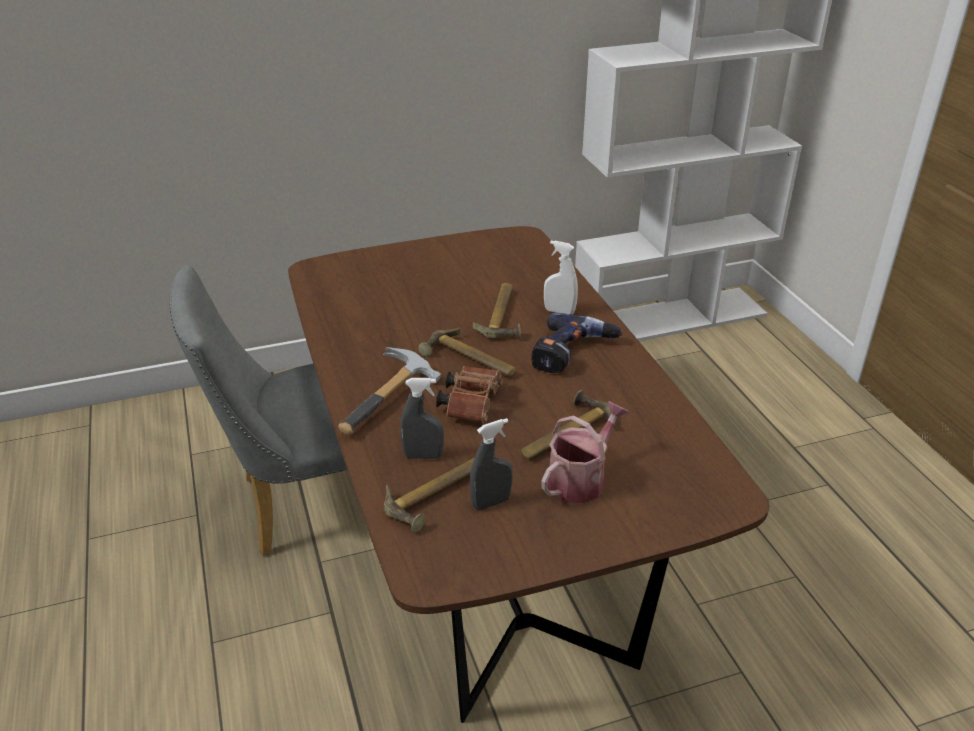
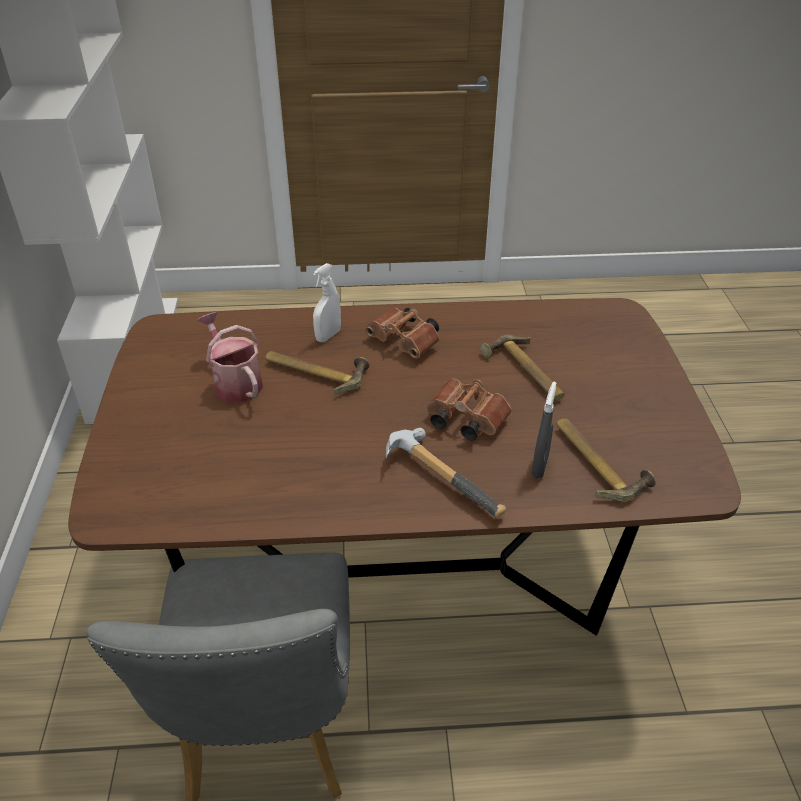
camera: 75 degrees left, 5 degrees up
hammer [418,328,516,376] -> none
grey spray bottle [470,418,513,510] -> none
power drill [531,313,623,373] -> brown binoculars [366,308,440,358]
watering can [541,401,629,503] -> watering can moved to [197,312,263,402]

